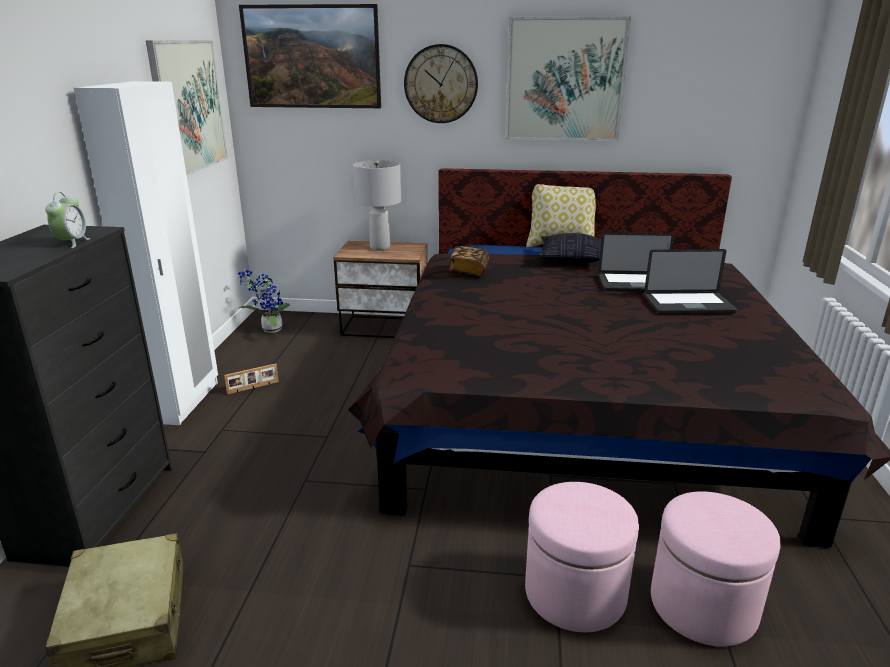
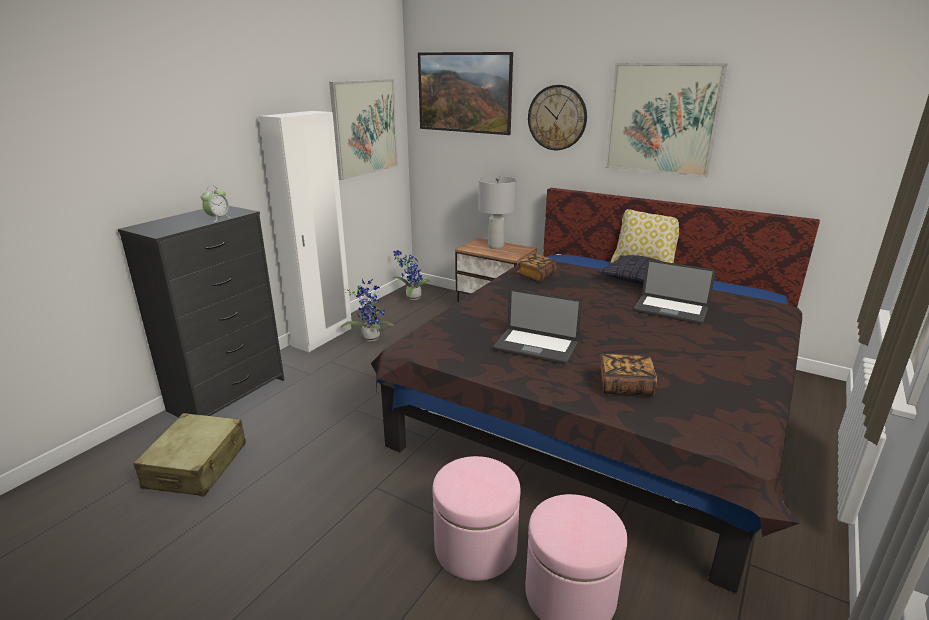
camera: 25 degrees right, 0 degrees up
picture frame [224,363,279,394] -> potted plant [340,278,394,342]
laptop [644,249,737,314] -> laptop moved to [493,289,582,364]
none -> book [599,354,657,396]

